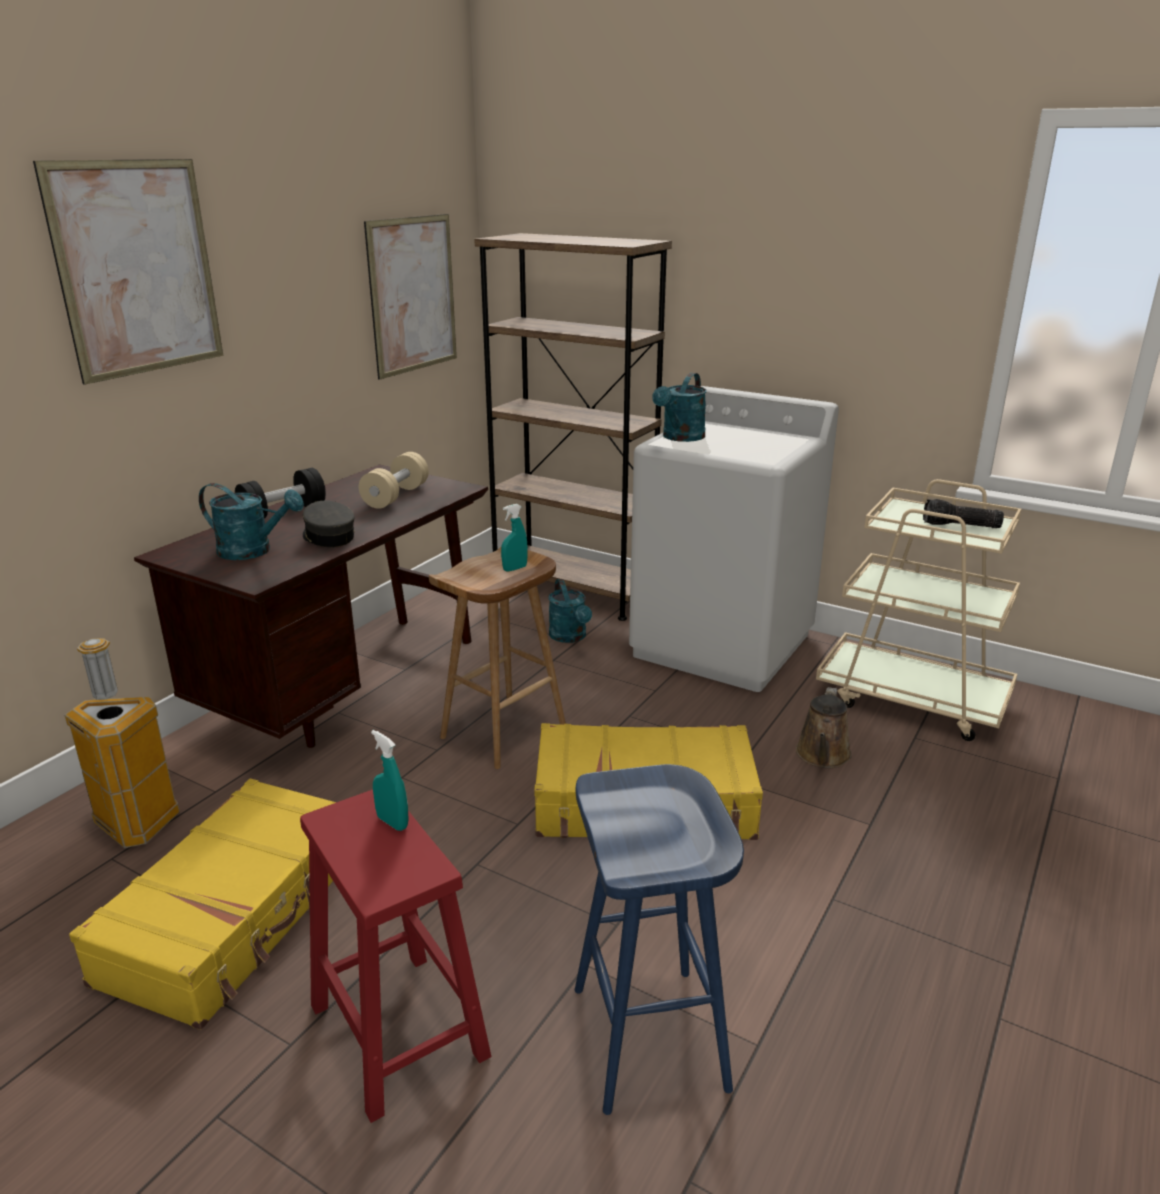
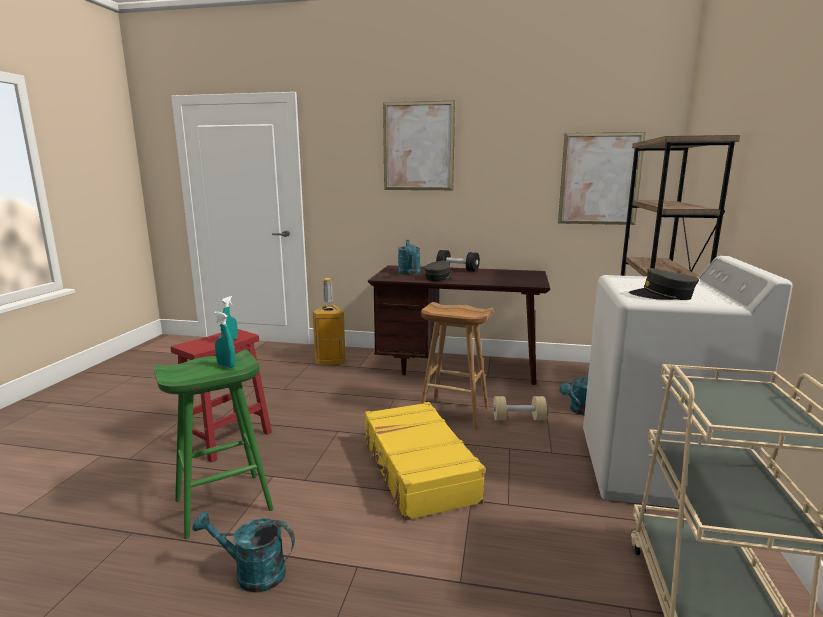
camera: 70 degrees right, 10 degrees down
yellow suitcase [69,779,336,1030] -> none
beige dumbbell [359,452,429,509] -> beige dumbbell moved to [493,396,547,420]
turquoise spray bottle [501,504,528,572] -> turquoise spray bottle moved to [214,312,235,368]
blue stool [575,764,744,1115] -> green stool [154,350,274,539]
turquoise watering can [652,373,707,442] -> turquoise watering can moved to [192,511,295,593]
brown watering can [796,687,852,768] -> none
flashlight [923,499,1004,528] -> none
none -> grey cap [629,268,699,300]

